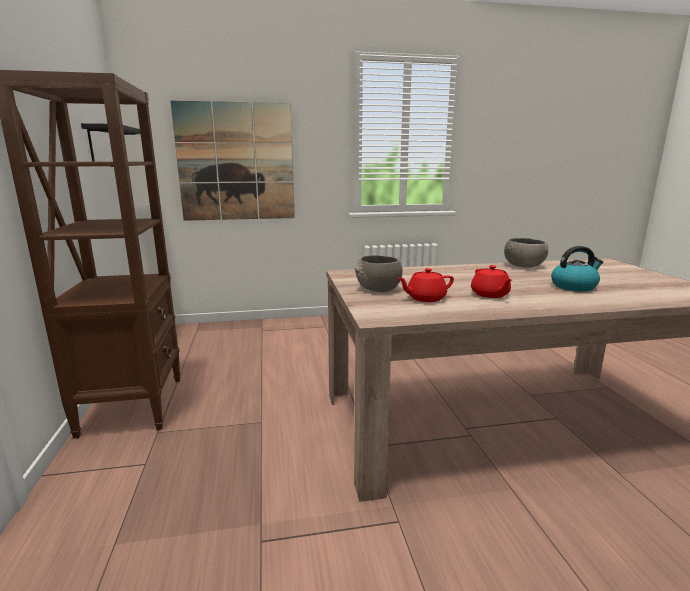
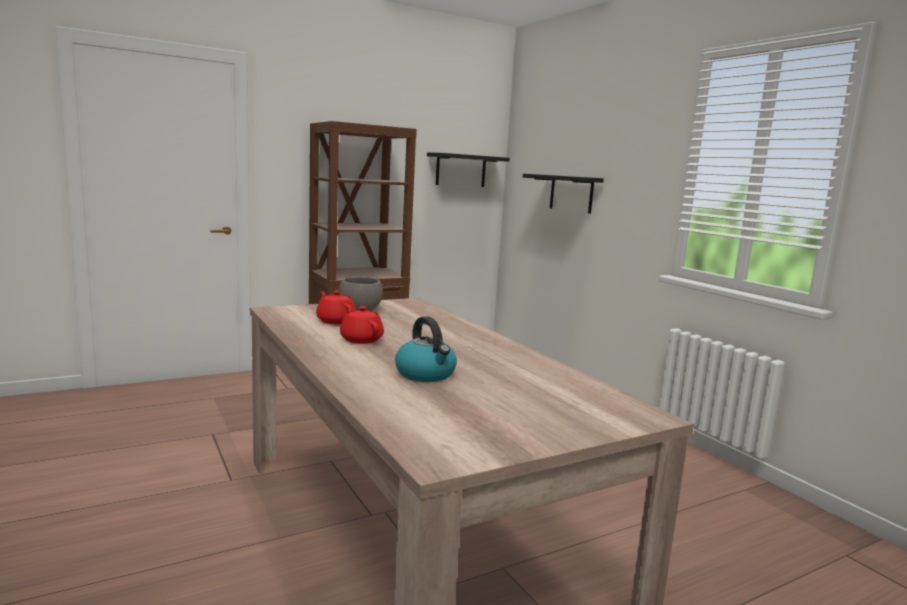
camera: 70 degrees right, 5 degrees down
picture [170,100,295,221] -> black shelf [523,174,604,214]
red teapot [471,265,512,298] -> red teapot turned 90 degrees clockwise [340,306,384,344]
grey bowl [504,238,549,268] -> none

